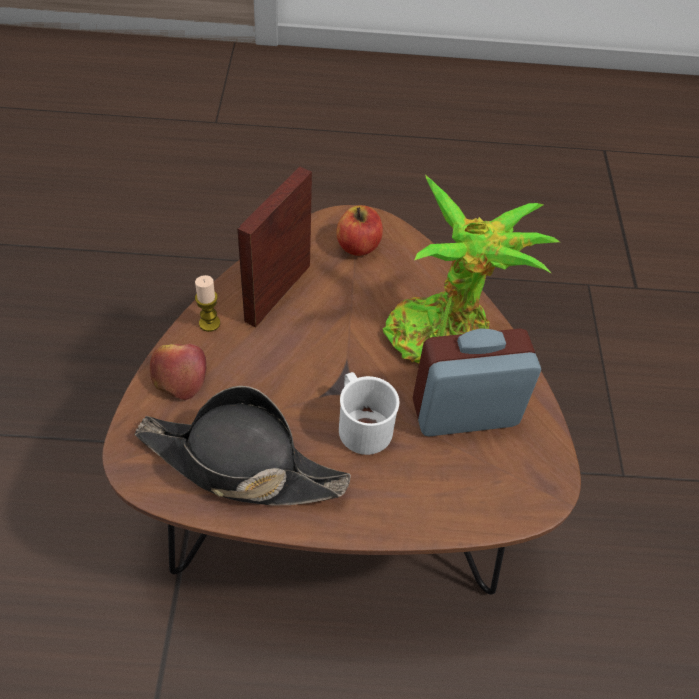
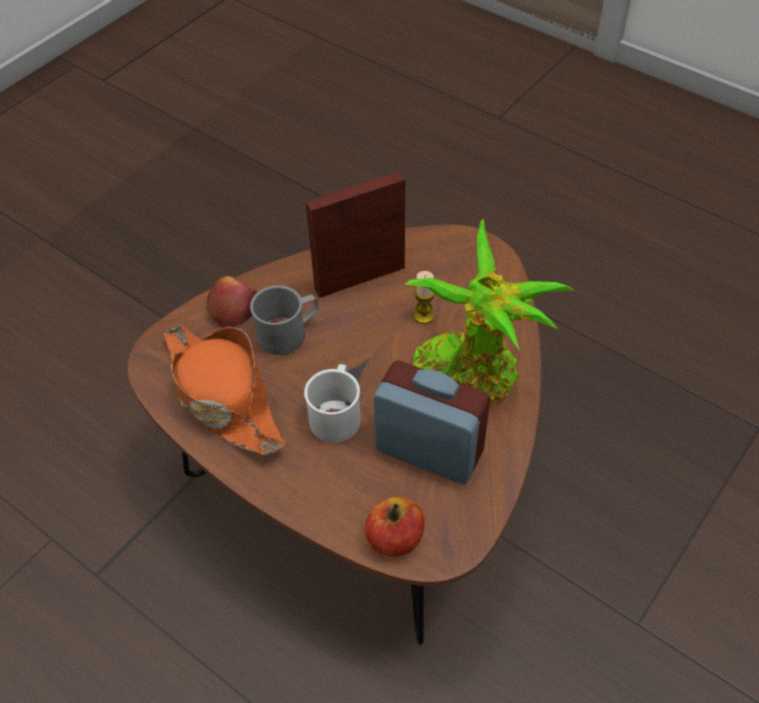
camera: 40 degrees right, 0 degrees up
black hat [134,386,351,505] -> orange hat [164,324,285,455]
candle [195,275,220,332] -> candle moved to [414,271,435,324]
apple [337,205,383,256] -> apple moved to [365,496,425,556]
none -> grey mug [250,285,318,355]

